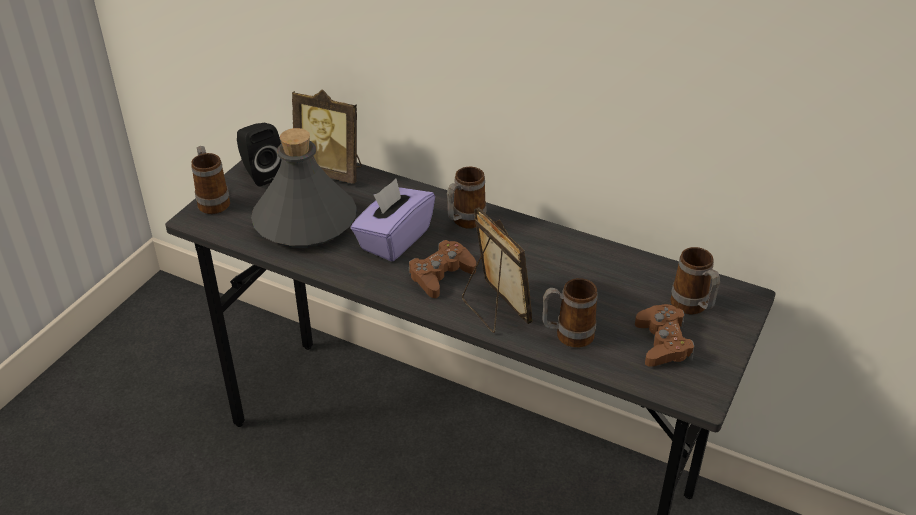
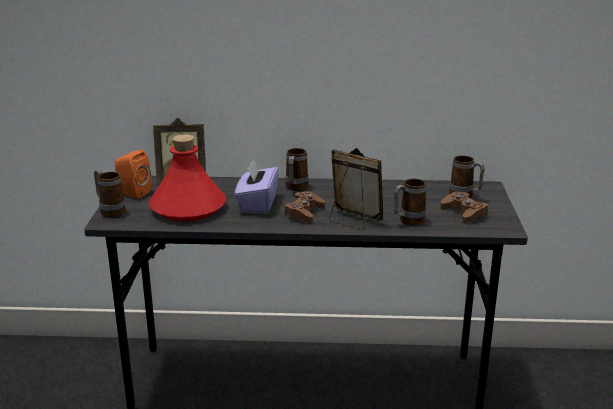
camera: 25 degrees left, 15 degrees down
black speaker [237,123,282,187] -> orange speaker [115,150,152,199]
grey bottle [251,128,357,247] -> red bottle [149,134,226,221]

